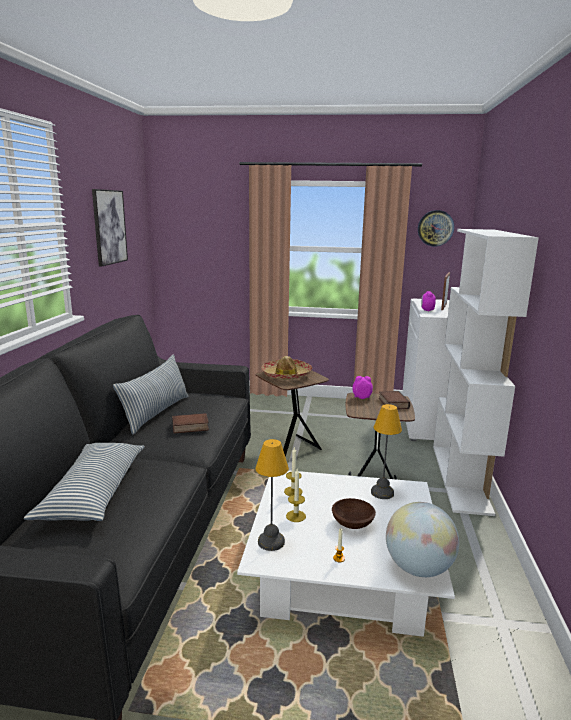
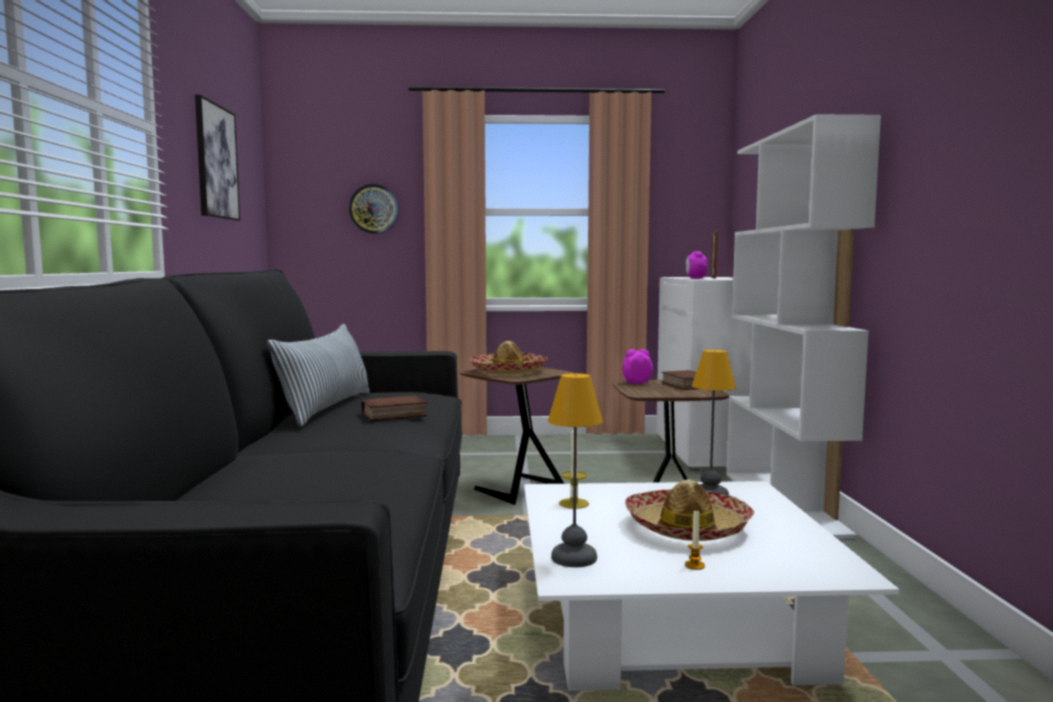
camera: 10 degrees left, 10 degrees down
pillow [24,443,145,521] -> none
candle [286,469,306,522] -> none
brown bowl [332,498,376,529] -> hat [625,479,754,541]
globe [386,502,459,577] -> none
wall clock [418,210,454,246] -> wall clock moved to [349,184,399,234]

